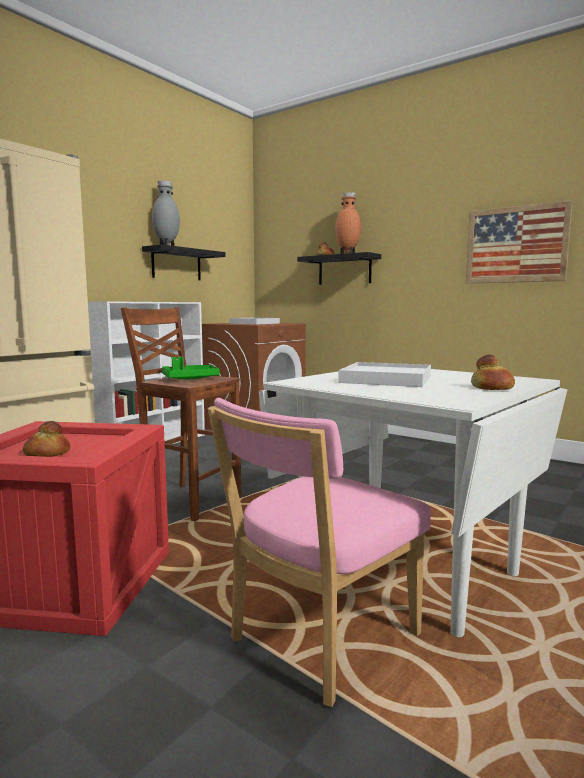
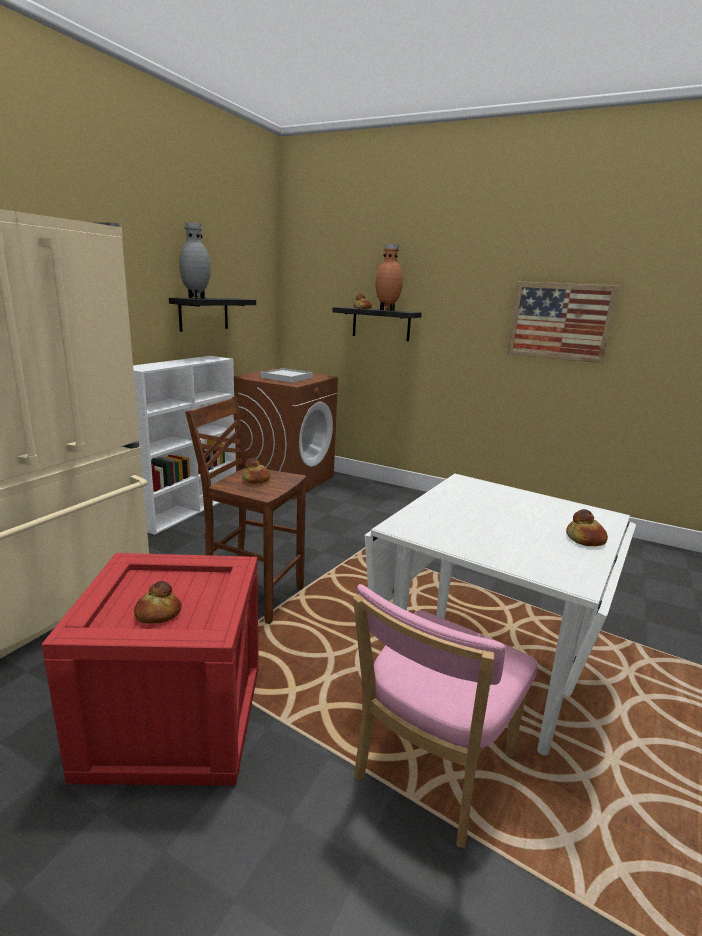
camera: 10 degrees left, 10 degrees up
green tray [162,357,220,379] -> bread [242,458,270,484]
white tray [338,362,431,387] -> none

